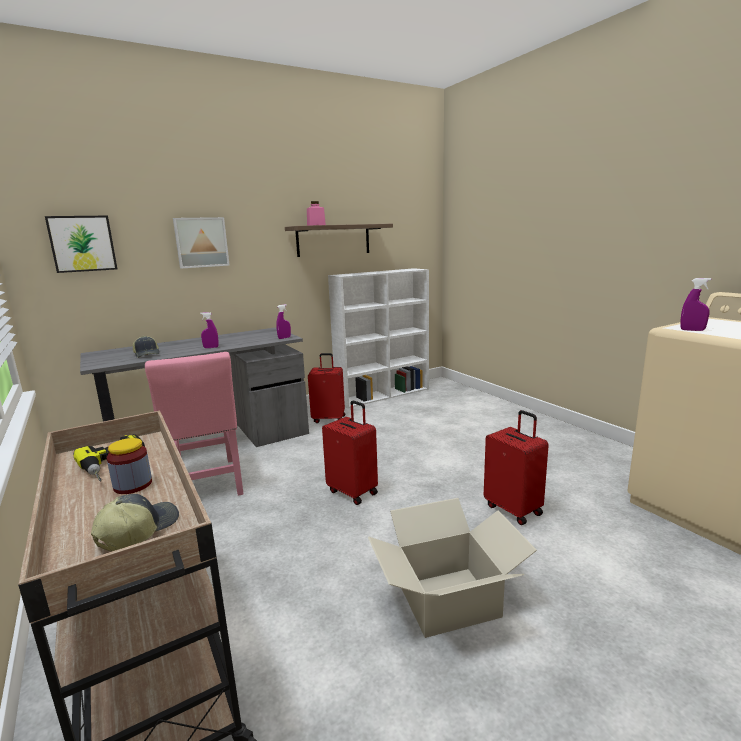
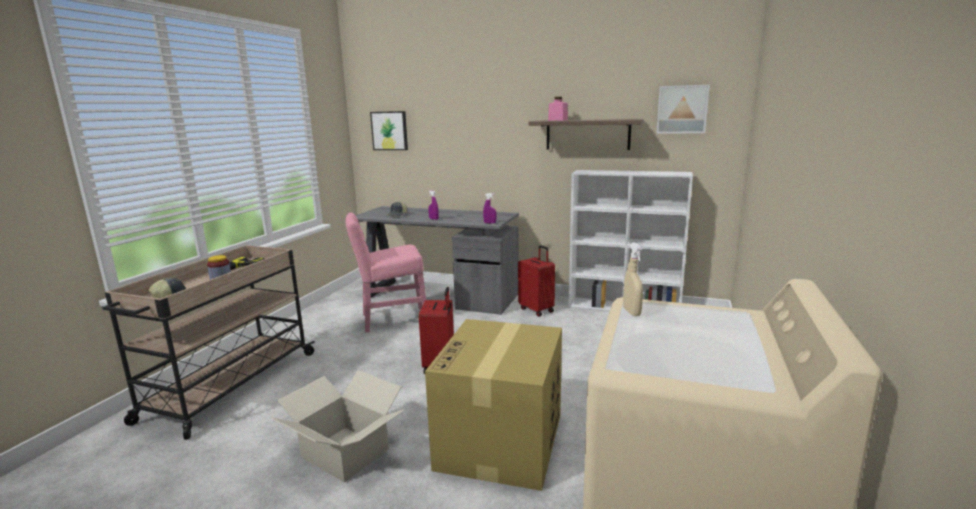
camera: 50 degrees right, 0 degrees up
pink chair [145,352,243,496] -> pink chair turned 45 degrees clockwise [345,213,426,333]
picture [173,217,230,269] -> picture moved to [656,85,710,134]
red suitcase [484,410,549,525] -> cardboard box [425,319,562,491]
purple spray bottle [680,278,711,331] -> beige spray bottle [623,242,643,316]

